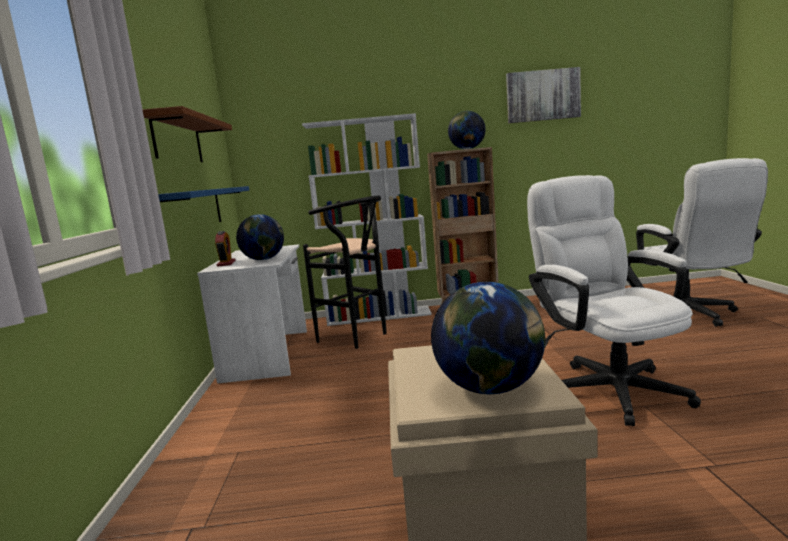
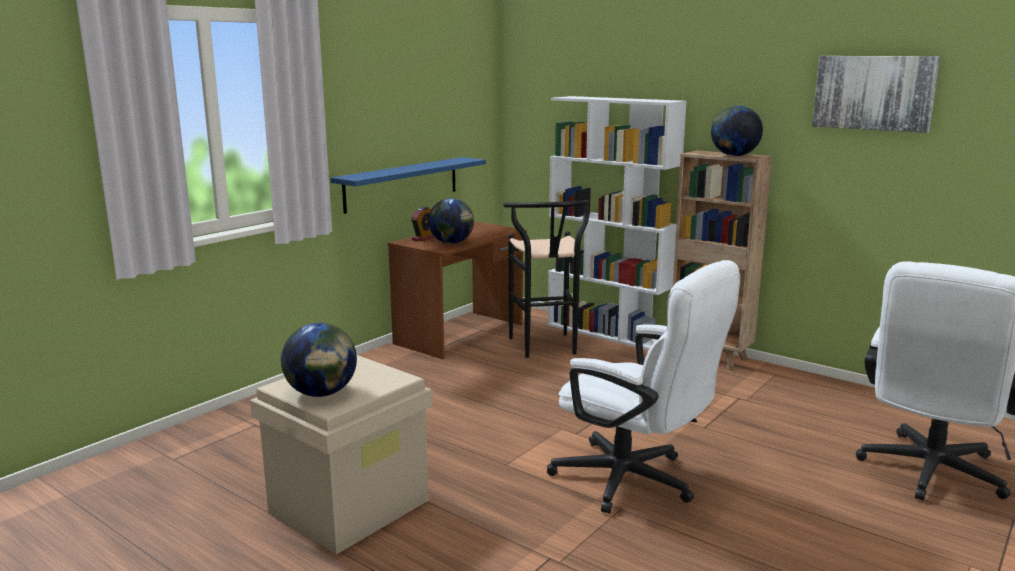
camera: 40 degrees right, 5 degrees up
brown shelf [143,106,232,162] -> none
white desk [197,244,307,384] -> brown desk [388,221,527,359]
white office chair [527,175,701,426] -> white office chair turned 105 degrees clockwise [547,260,740,514]

